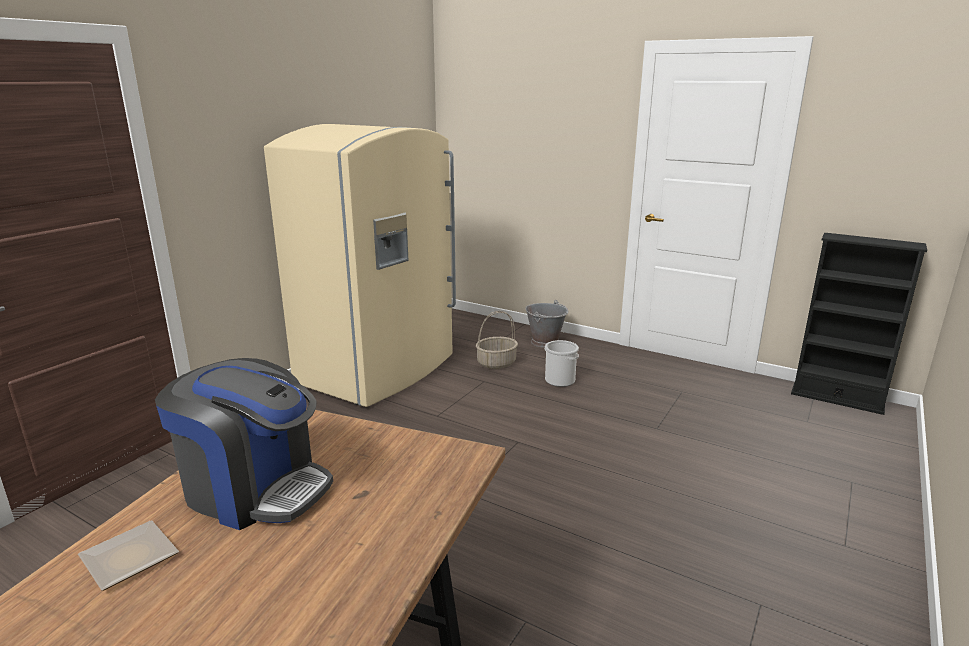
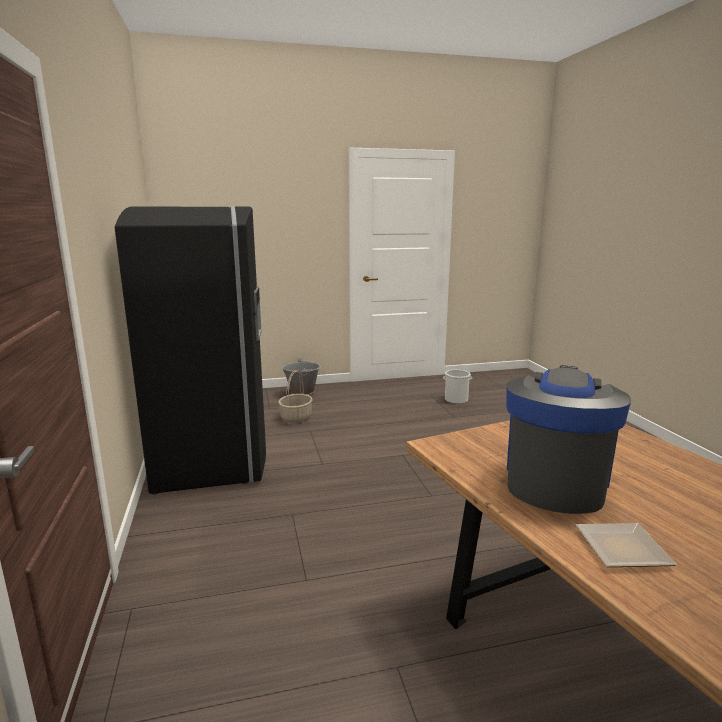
camera: 45 degrees left, 5 degrees down
coffee machine [155,358,333,530] -> coffee machine turned 45 degrees counterclockwise [506,365,631,514]
beige fridge [264,124,456,407] -> black fridge [114,206,266,495]
bucket [545,340,579,387] -> bucket moved to [443,370,472,404]
black bookcase [791,233,927,415] -> none

